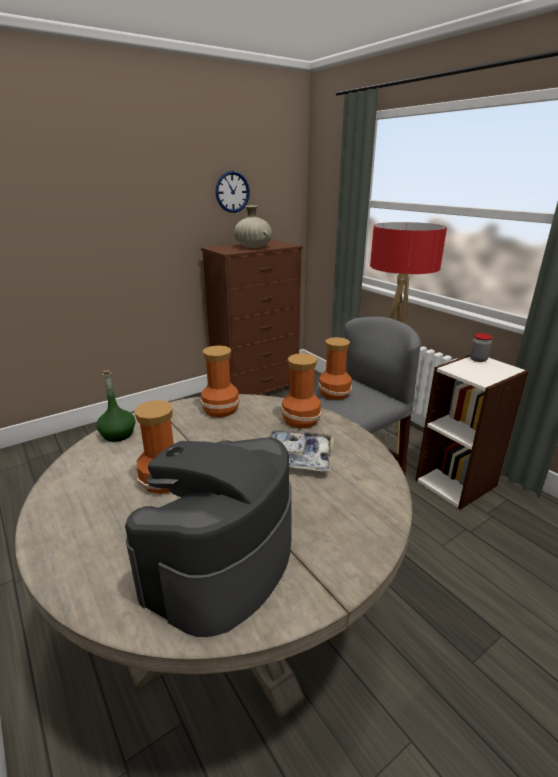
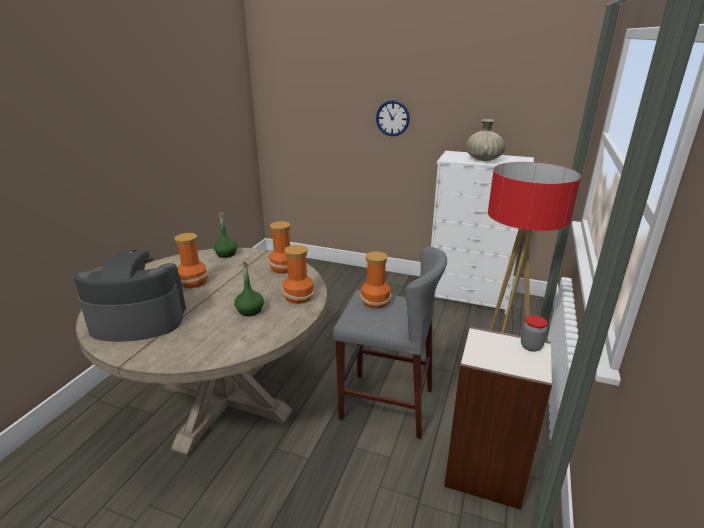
camera: 55 degrees right, 0 degrees up
brown dresser [201,240,303,395] -> white dresser [431,151,534,314]
wall clock [215,171,250,213] -> wall clock moved to [376,100,410,136]
tray [269,430,334,472] -> green bottle [234,261,264,316]

